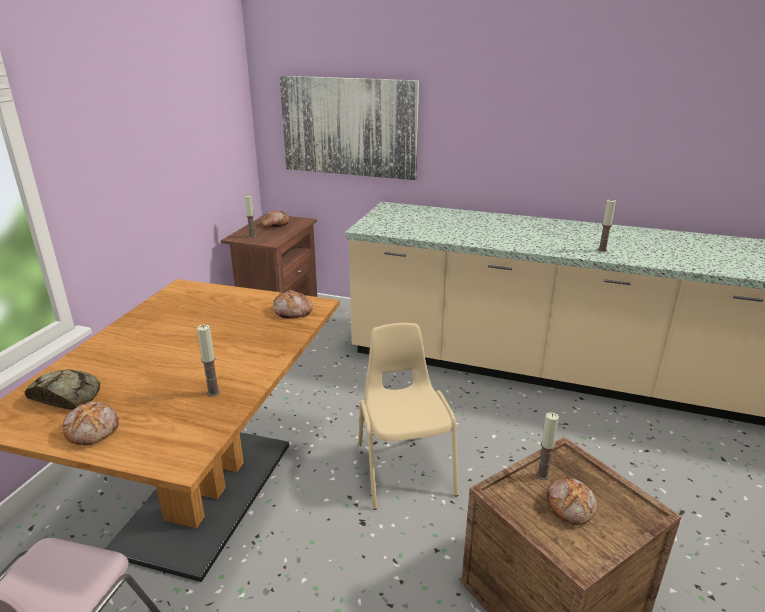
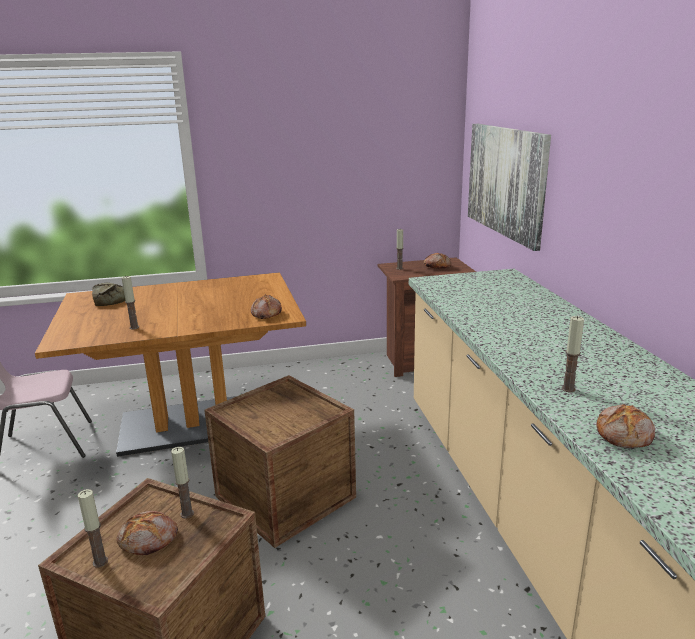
camera: 60 degrees right, 5 degrees down
bread [63,402,118,446] -> bread moved to [596,404,655,448]
beige chair [358,323,459,510] -> crate [204,375,356,548]
none -> candle [77,489,108,567]

